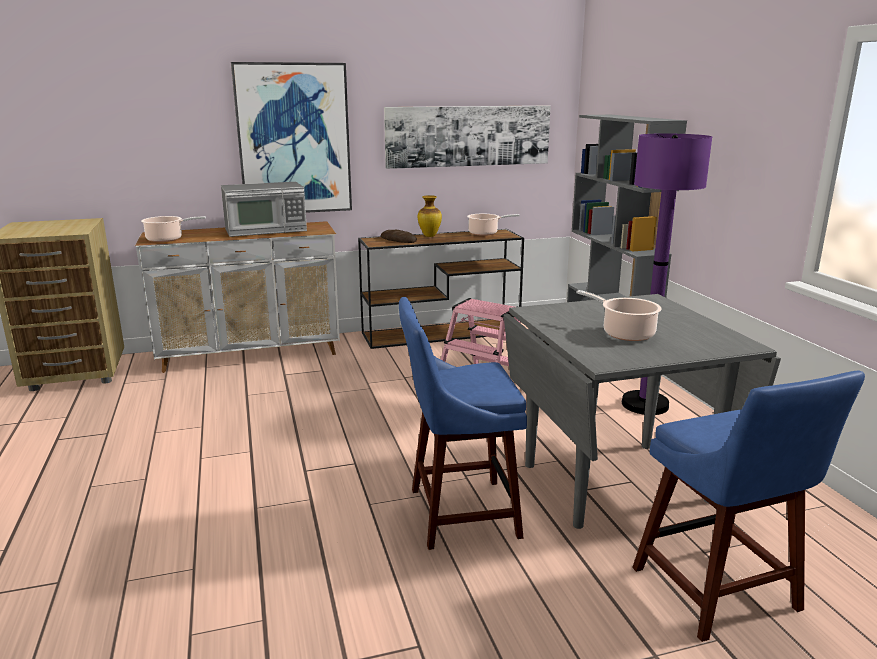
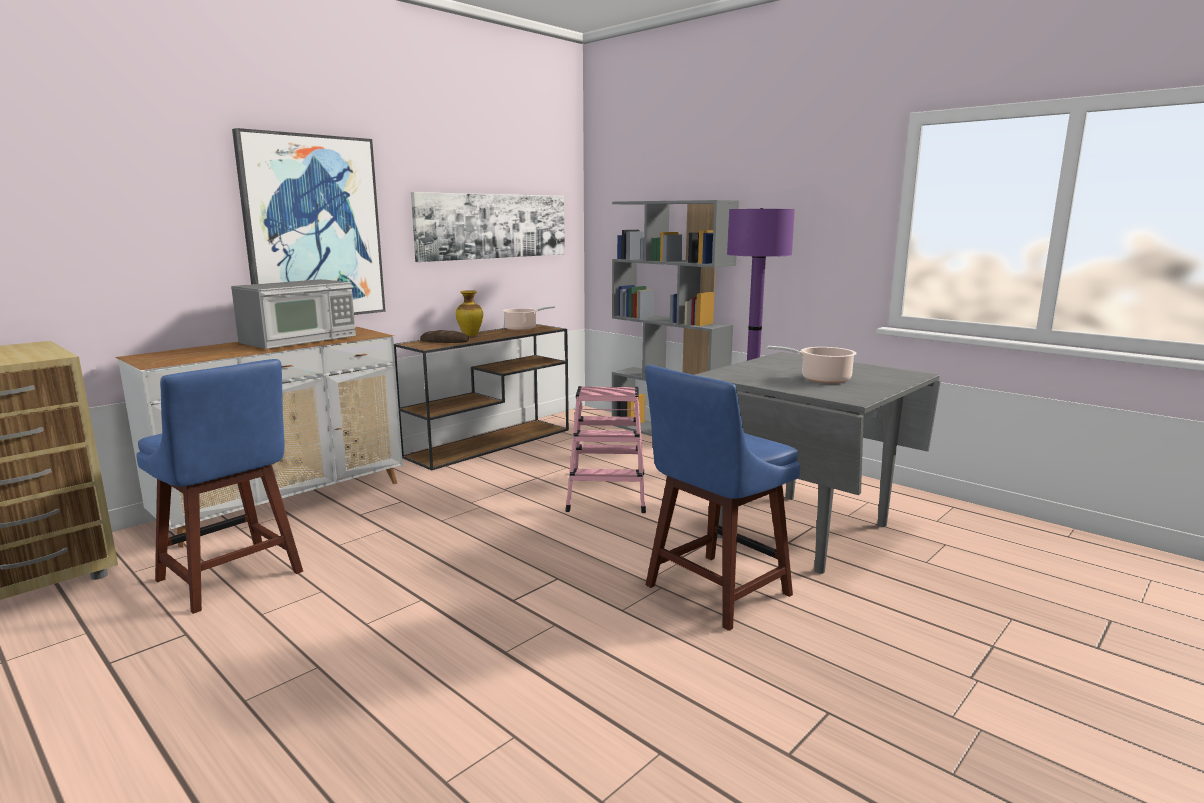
camera: 30 degrees left, 5 degrees down
cooking pot [141,216,206,242] -> none
blue chair [632,371,865,642] -> blue chair moved to [137,359,303,614]

